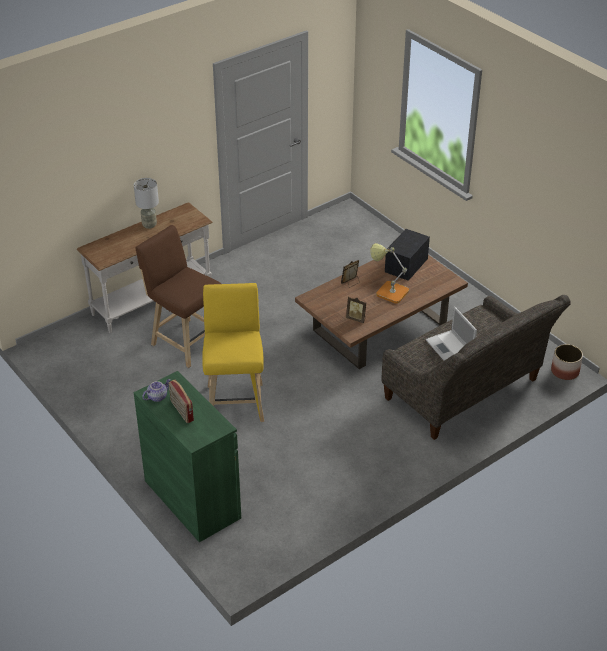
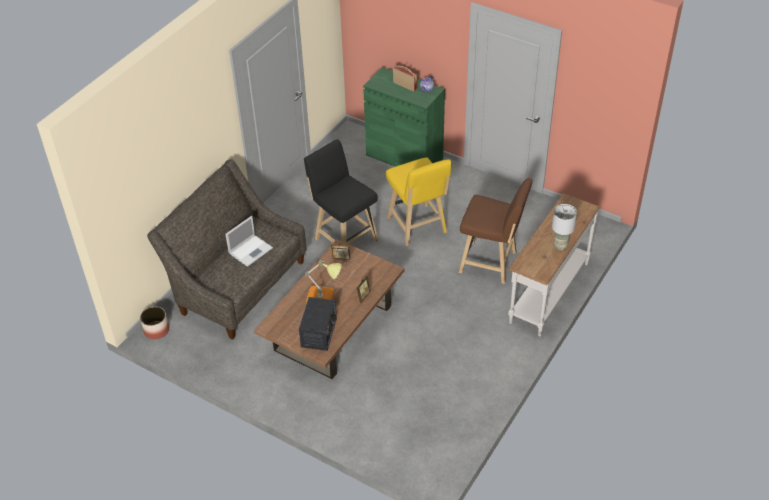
camera: 160 degrees right, 5 degrees up
laptop [426,307,477,361] -> laptop turned 90 degrees clockwise [225,216,273,267]
none -> black stool [304,139,379,244]

